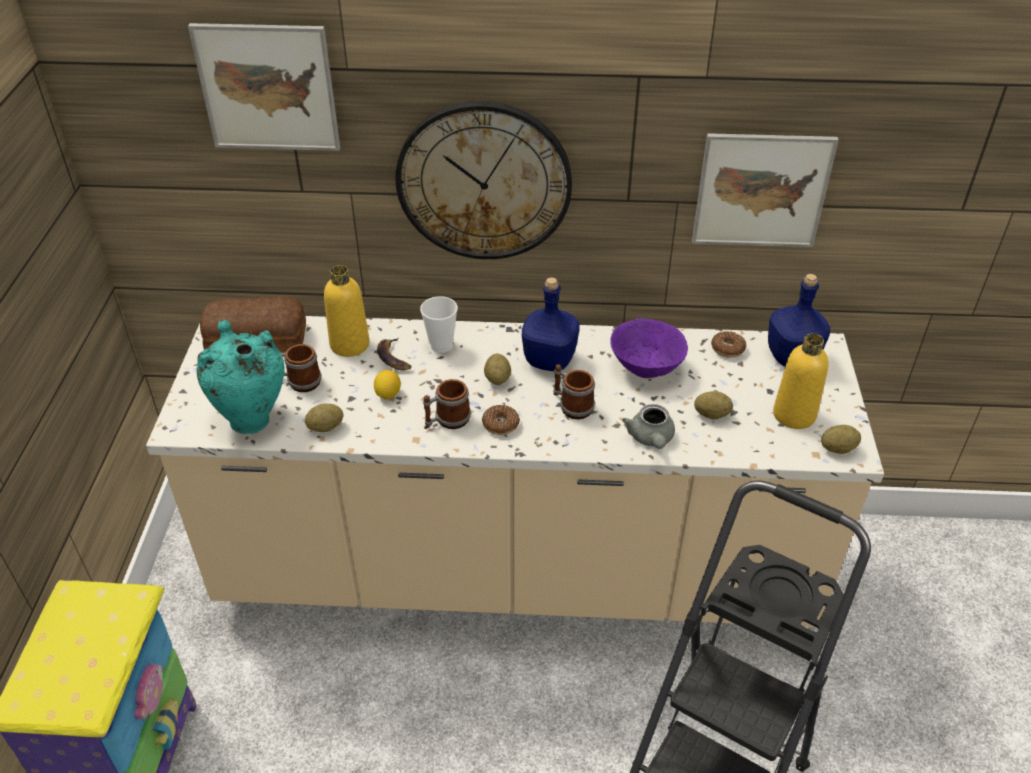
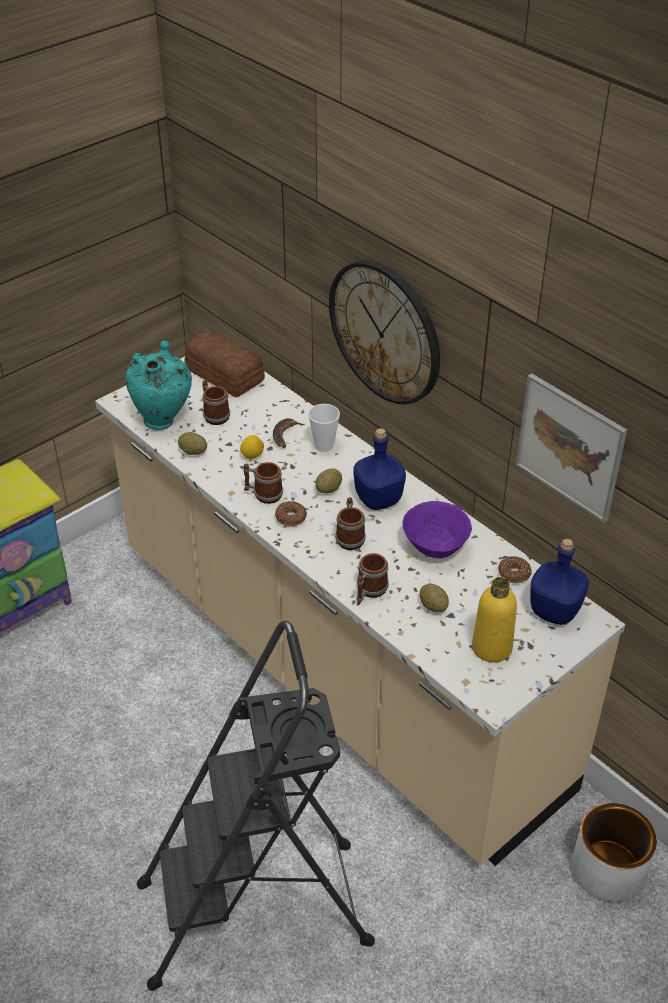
camera: 45 degrees right, 0 degrees up
picture [188,23,340,151] -> none
yellow bottle [324,265,370,357] -> none
grey teapot [622,404,675,449] -> mug [357,553,389,605]
potato [821,425,861,454] -> none
none -> white planter [572,803,657,902]

